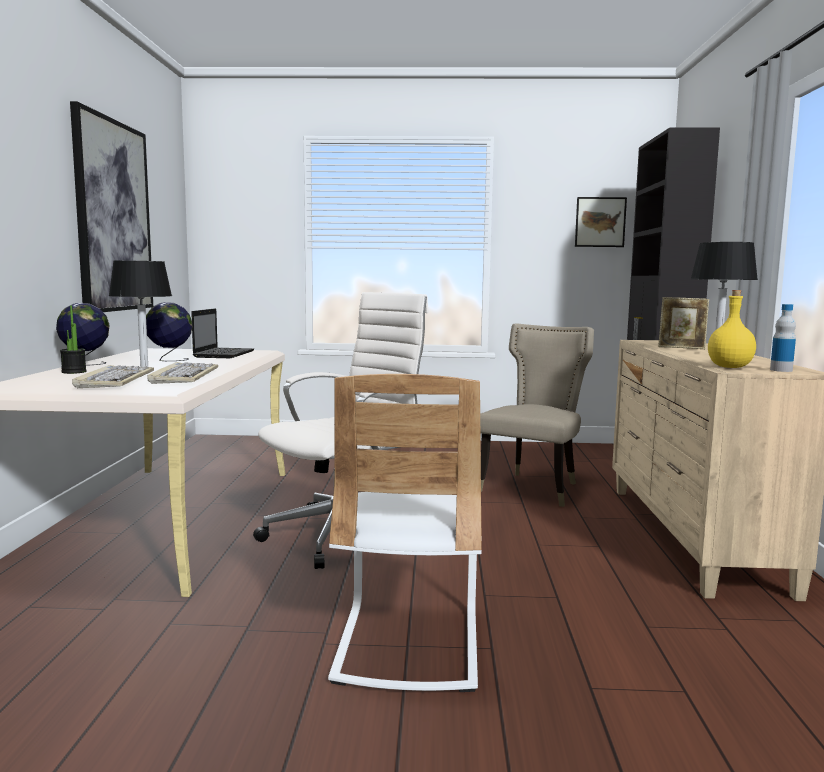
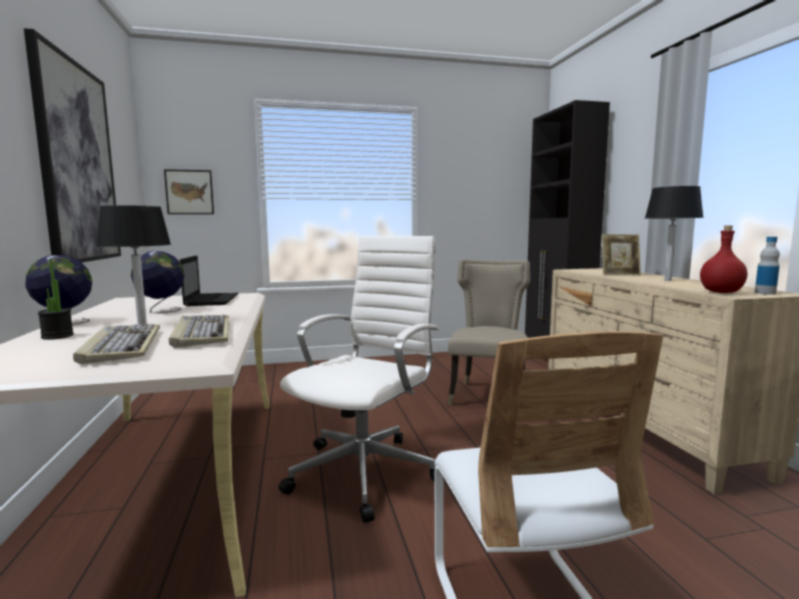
camera: 15 degrees left, 0 degrees up
picture [575,197,627,247] -> picture moved to [164,169,214,214]
yellow bottle [708,290,756,368] -> red bottle [700,225,747,293]

